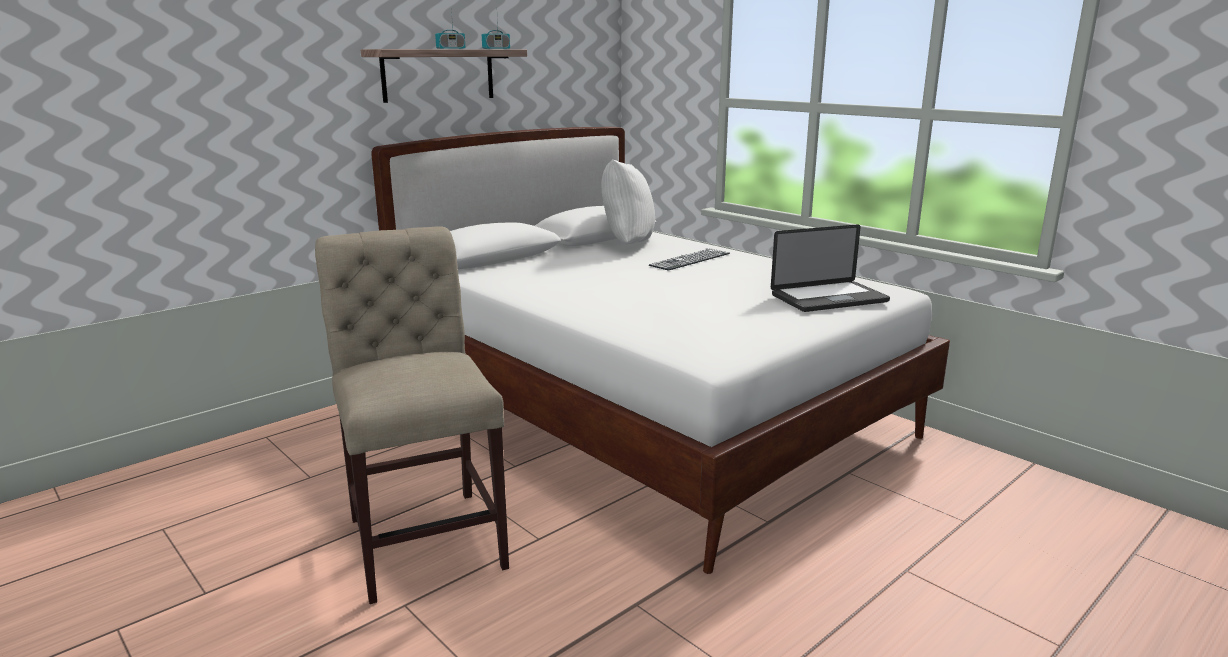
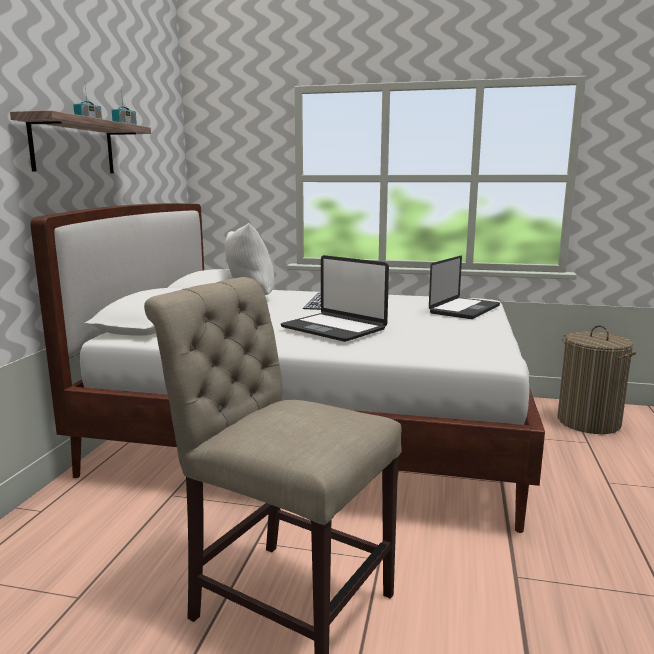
camera: 35 degrees left, 5 degrees down
none -> laptop [281,255,389,342]
none -> laundry basket [558,325,636,434]

